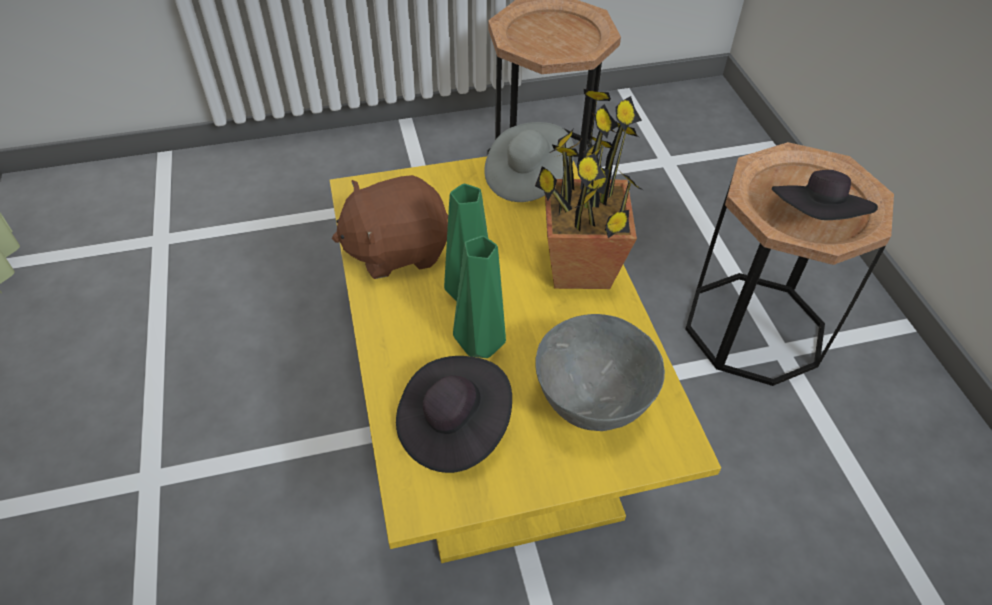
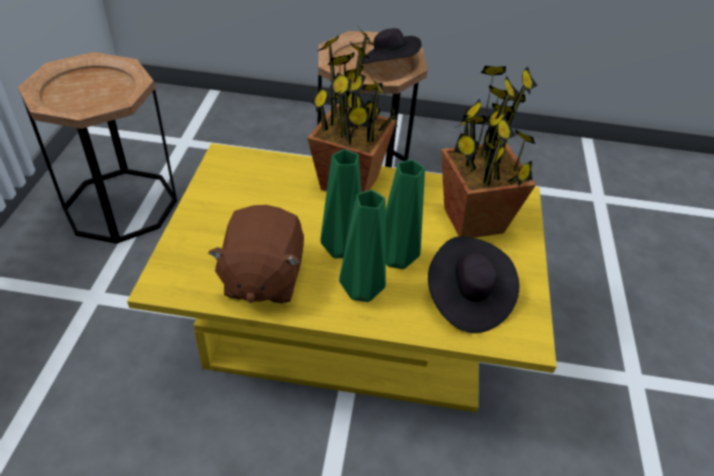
camera: 70 degrees left, 5 degrees down
grey hat [484,122,574,202] -> none
grey bowl [535,314,665,431] -> potted plant [441,66,538,238]
none -> green vase [339,190,386,302]

